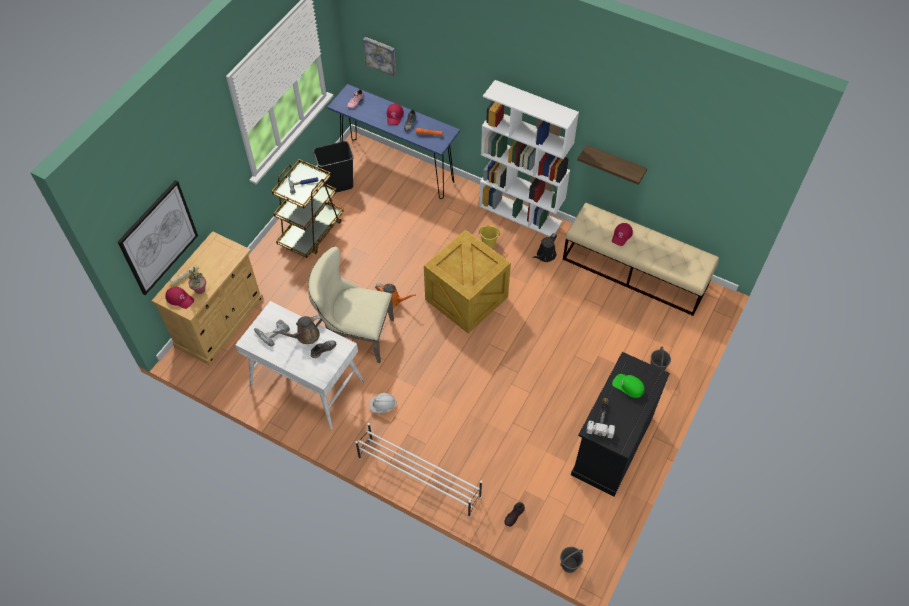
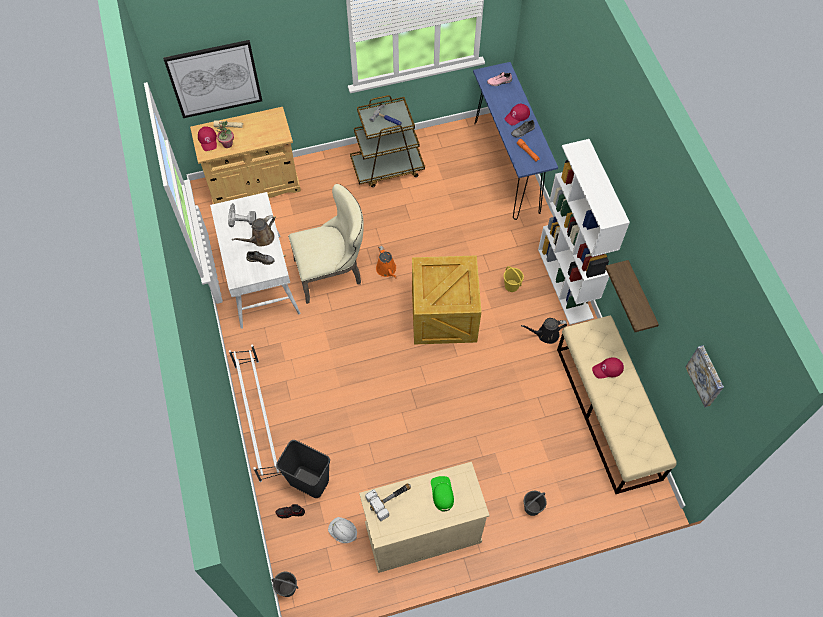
camera: 45 degrees right, 5 degrees up
brown watering can [273,315,322,344] -> brown watering can turned 60 degrees counterclockwise [232,215,275,247]
beige chair [308,247,394,363] -> beige chair turned 105 degrees clockwise [288,184,364,304]
black trash can [313,141,353,193] -> black trash can moved to [276,440,330,498]
picture [363,37,396,76] -> picture moved to [686,345,724,407]
white hard hat [370,393,397,413] -> white hard hat moved to [328,517,357,543]
black cabinet [571,352,670,497] -> beige cabinet [359,462,490,573]

